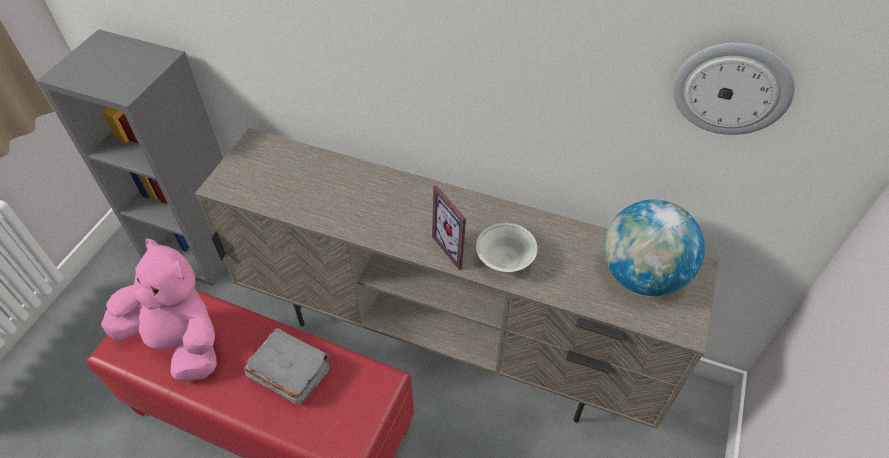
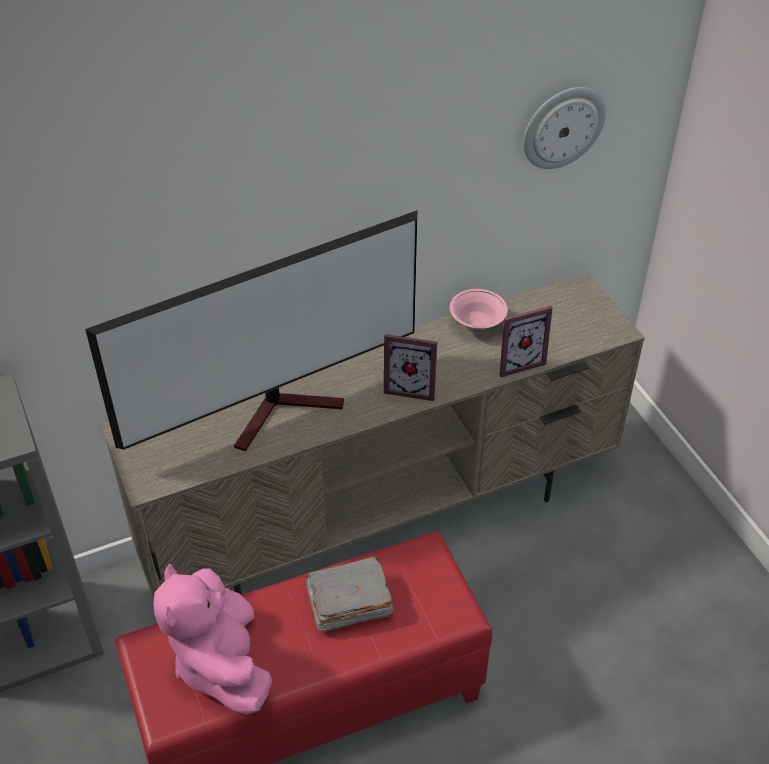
camera: 45 degrees left, 5 degrees down
pink plush toy [101,238,217,382] -> pink plush toy turned 90 degrees counterclockwise [153,564,272,715]
white bowl [476,223,538,272] -> none
globe [604,200,705,296] -> none
none -> television [85,210,418,451]
none -> pink bowl [450,289,508,331]
none -> picture frame [500,306,553,377]

